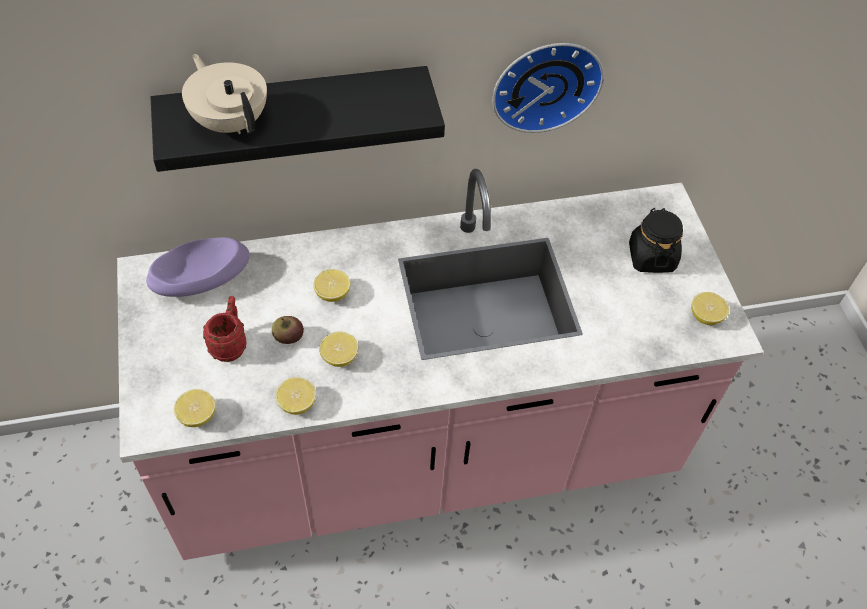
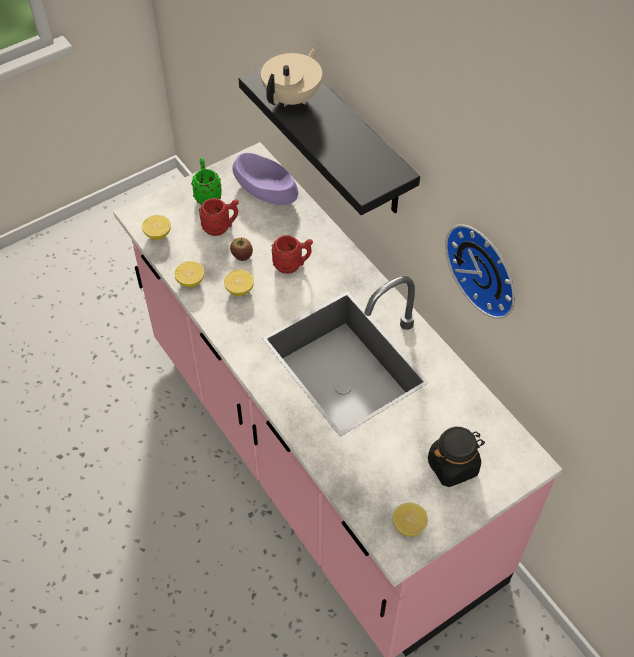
camera: 70 degrees right, 0 degrees up
lemon [313,269,350,302] -> red mug [271,235,313,274]
none -> green mug [191,158,222,205]

